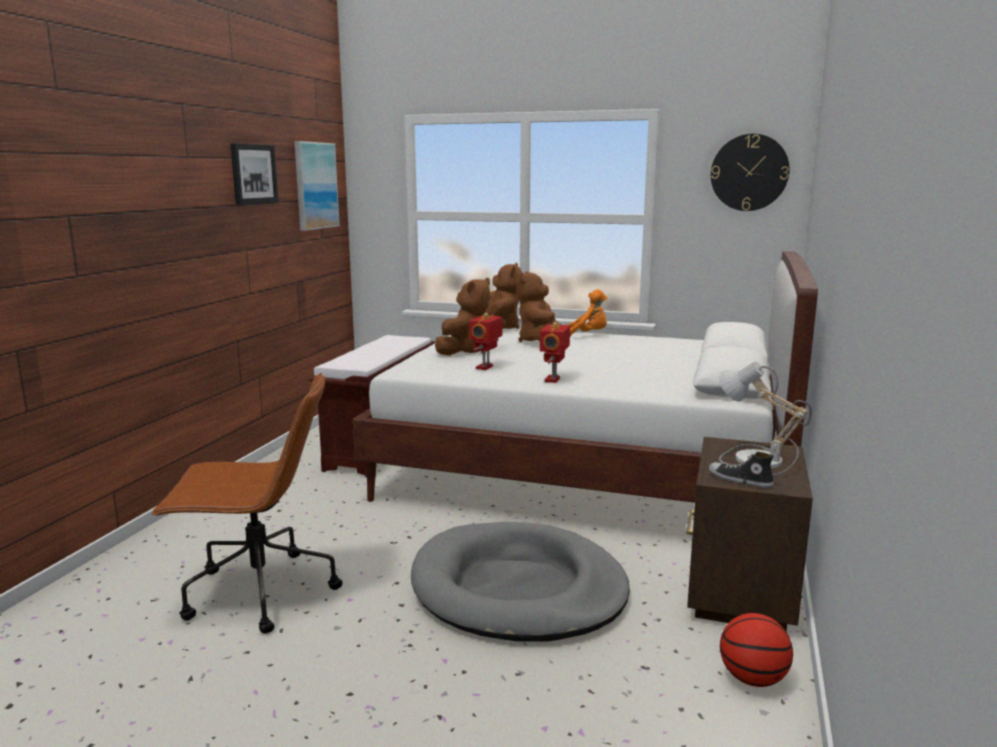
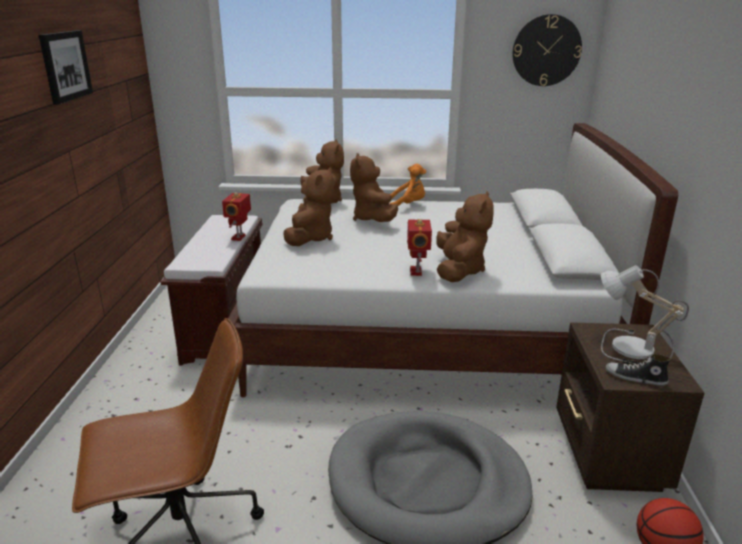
camera: 15 degrees left, 10 degrees up
picture [294,141,340,231] -> none
toy robot [469,313,502,370] -> toy robot moved to [222,192,251,241]
none -> brown plush toy [436,191,494,282]

